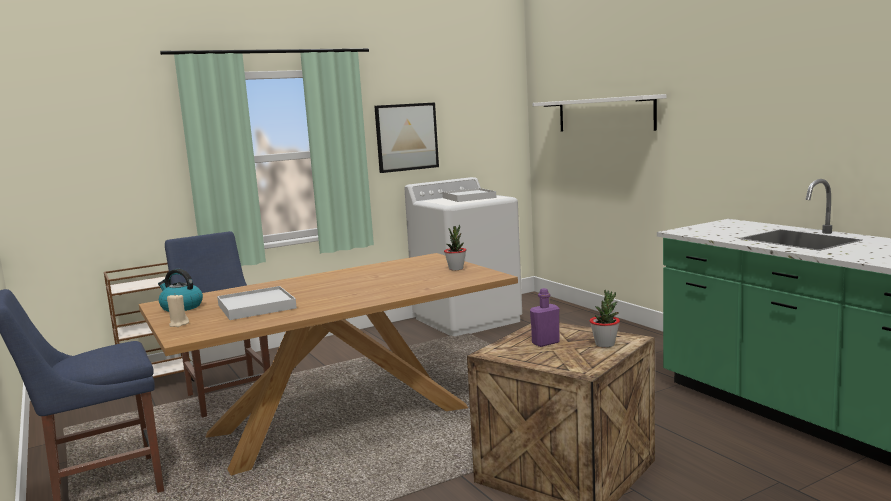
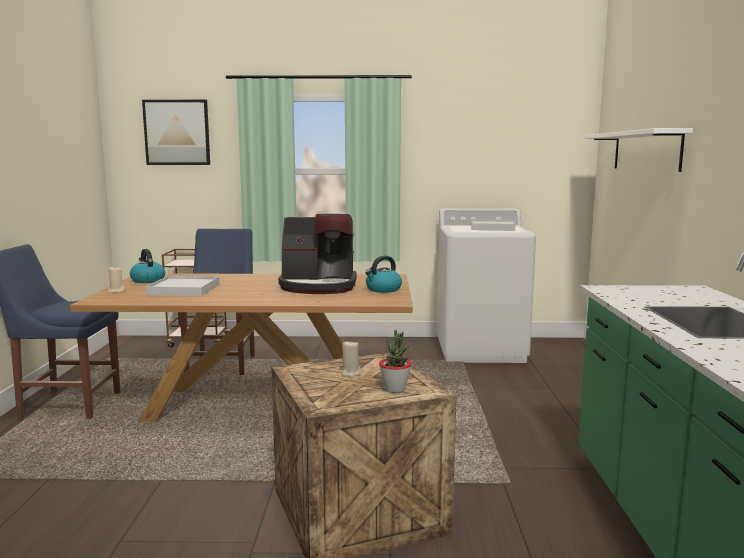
camera: 30 degrees right, 0 degrees up
picture [374,102,439,173] -> picture moved to [142,100,210,165]
potted plant [444,225,466,271] -> kettle [365,256,402,293]
purple bottle [530,288,560,347] -> beige candle [341,340,361,377]
none -> coffee machine [278,214,357,294]

